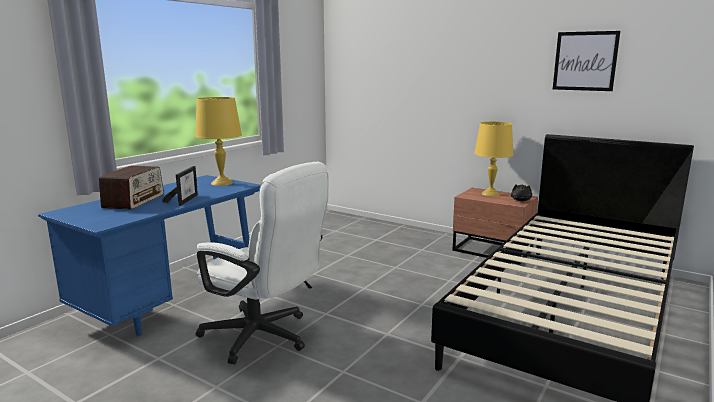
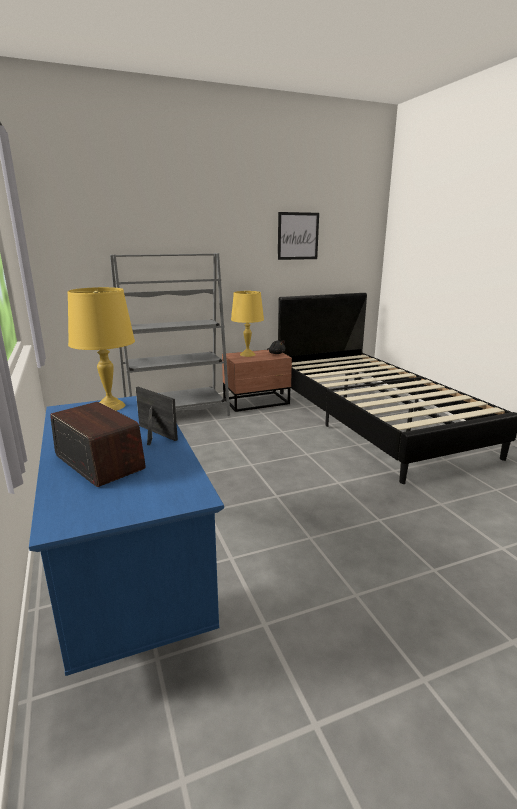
camera: 55 degrees left, 5 degrees up
white office chair [196,162,329,364] -> none
none -> grey bookcase [110,253,230,416]

